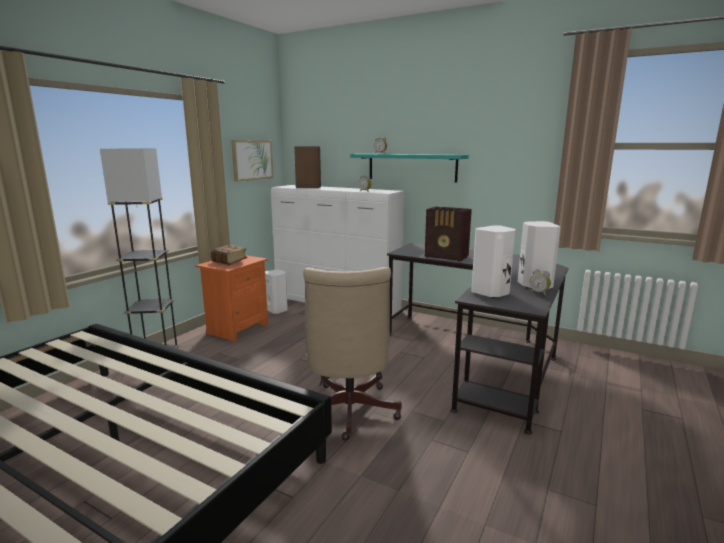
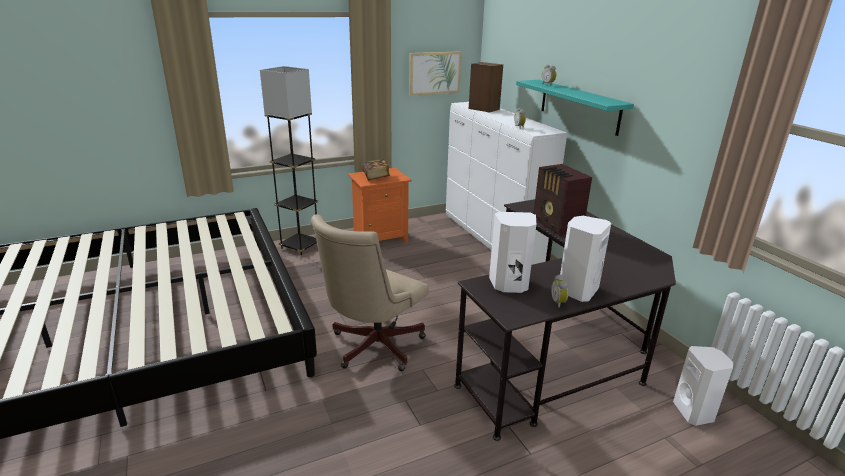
camera: 35 degrees right, 10 degrees up
white speaker [265,270,288,314] -> white speaker moved to [673,346,733,426]

